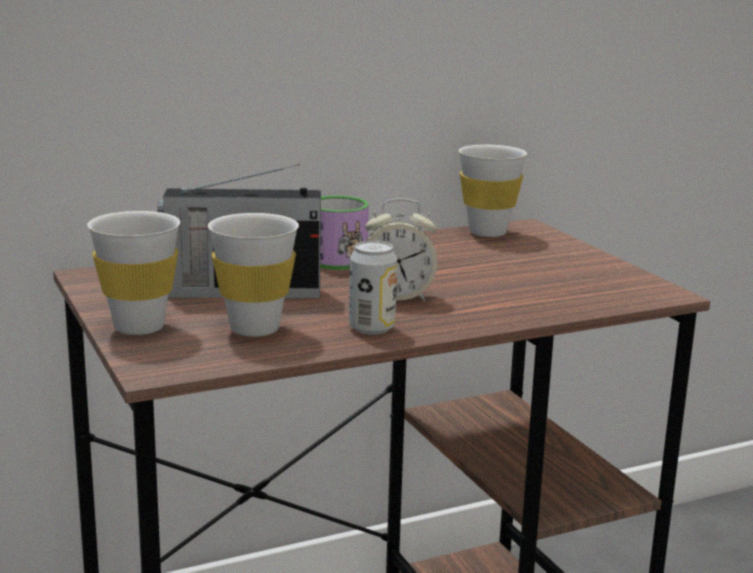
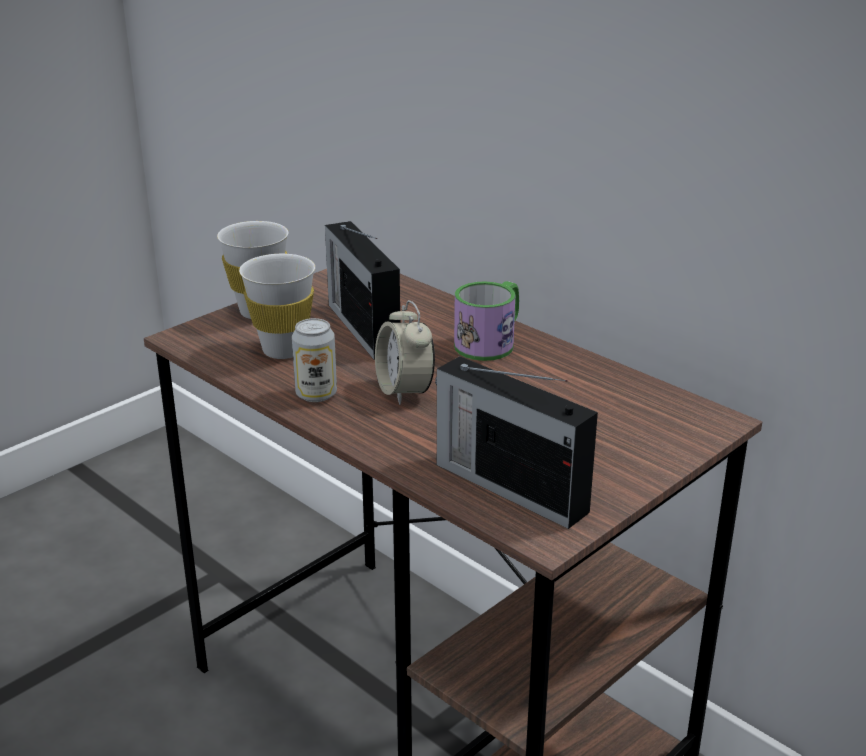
camera: 70 degrees right, 10 degrees up
white cup [459,145,527,237] -> none
none -> radio [435,356,598,529]

